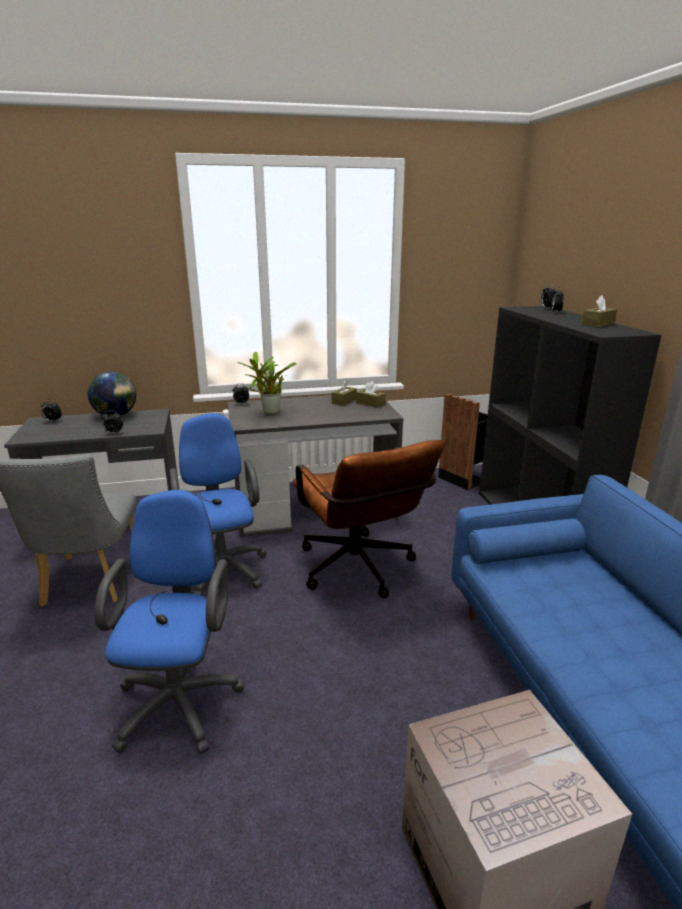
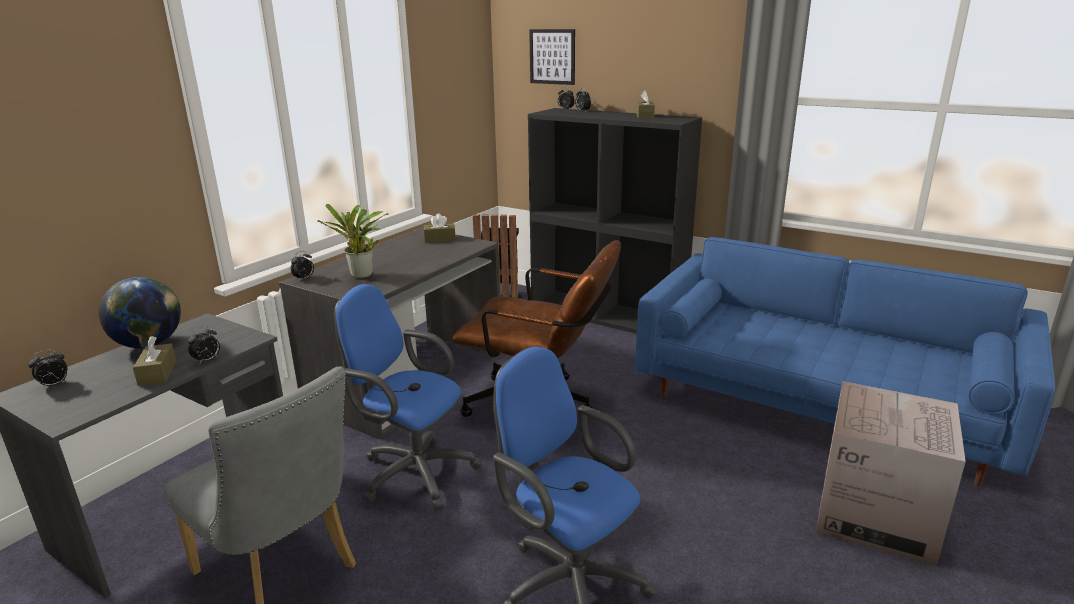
camera: 45 degrees left, 0 degrees up
brown tissue box [332,380,357,406] -> brown tissue box moved to [133,336,176,386]
none -> picture [529,29,575,85]

